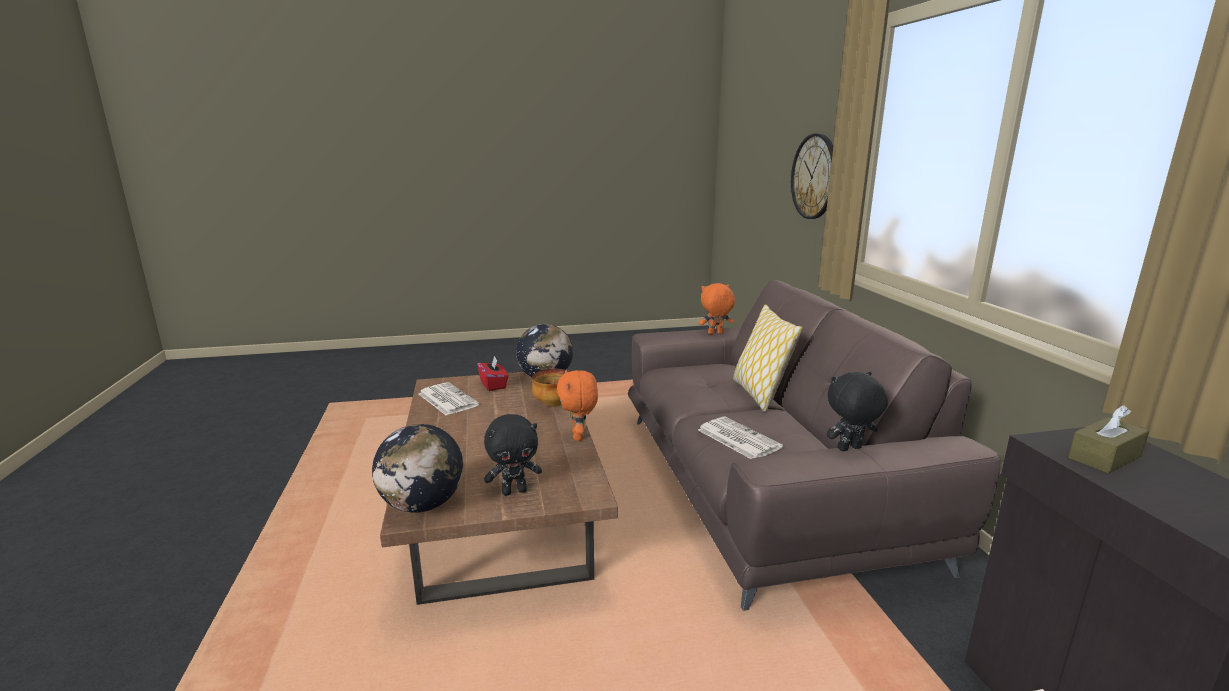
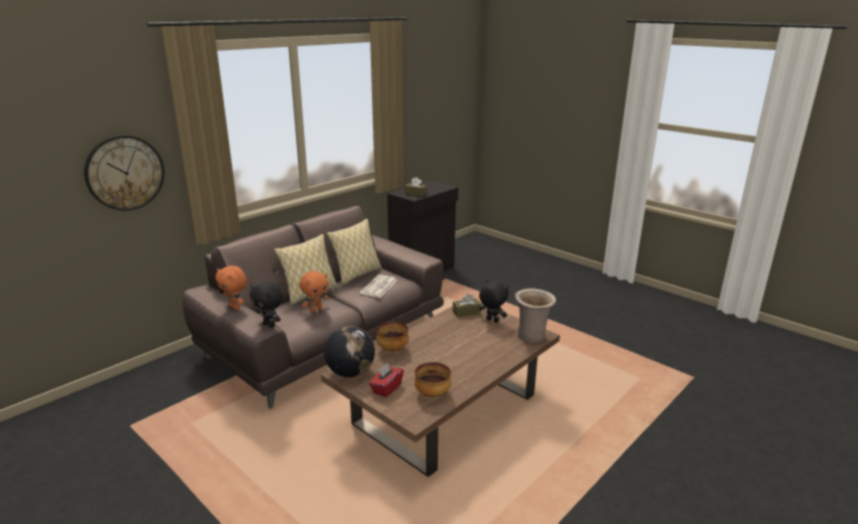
camera: 125 degrees left, 5 degrees up
globe [372,424,463,513] -> beige vase [515,288,556,343]
newspaper [419,382,479,415] -> bowl [414,362,451,398]
orange plush toy [557,369,598,441] -> orange plush toy moved to [300,271,329,312]
black plush toy [827,372,888,451] -> black plush toy moved to [250,282,283,328]
none -> pillow [326,219,382,285]
none -> brown tissue box [453,294,481,317]

